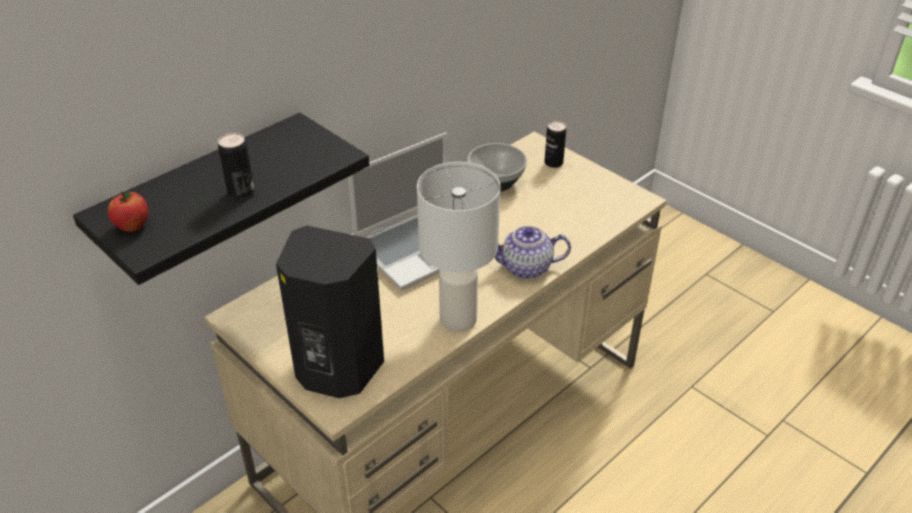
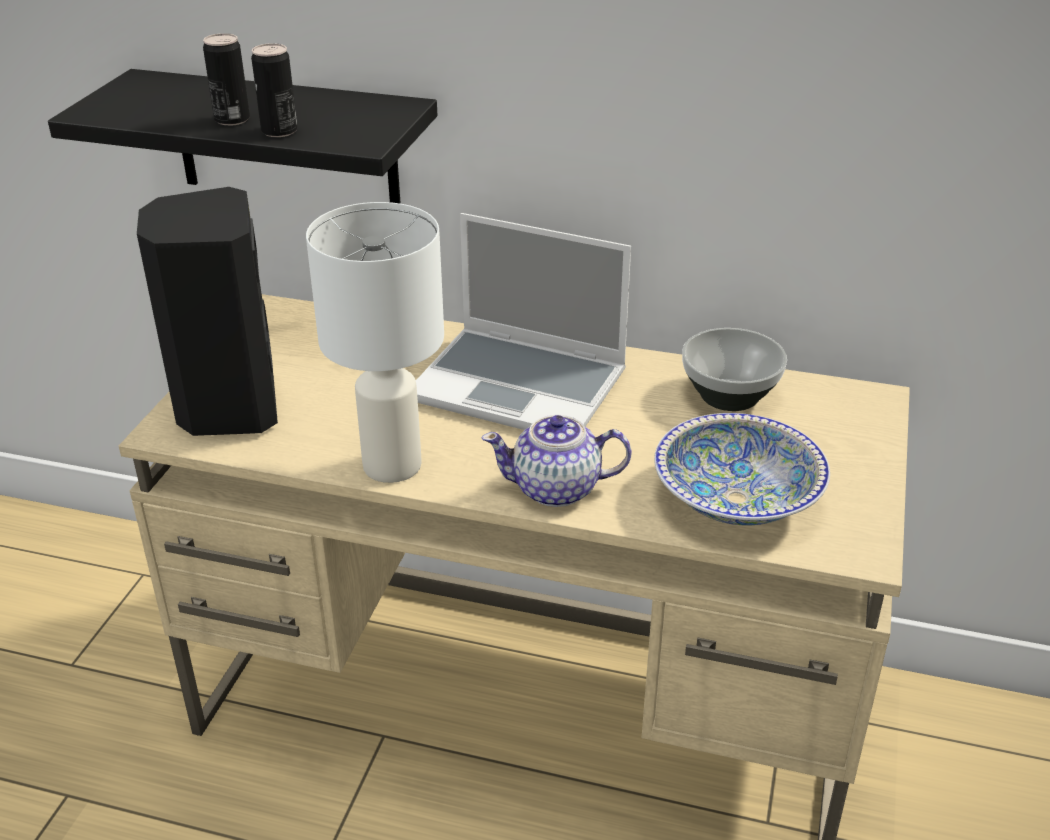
camera: 60 degrees right, 5 degrees down
apple [108,191,148,232] -> none
teapot [495,226,571,279] -> teapot turned 60 degrees counterclockwise [481,415,632,507]
can [544,121,566,168] -> can moved to [251,43,297,137]
none -> bowl [654,413,830,526]

